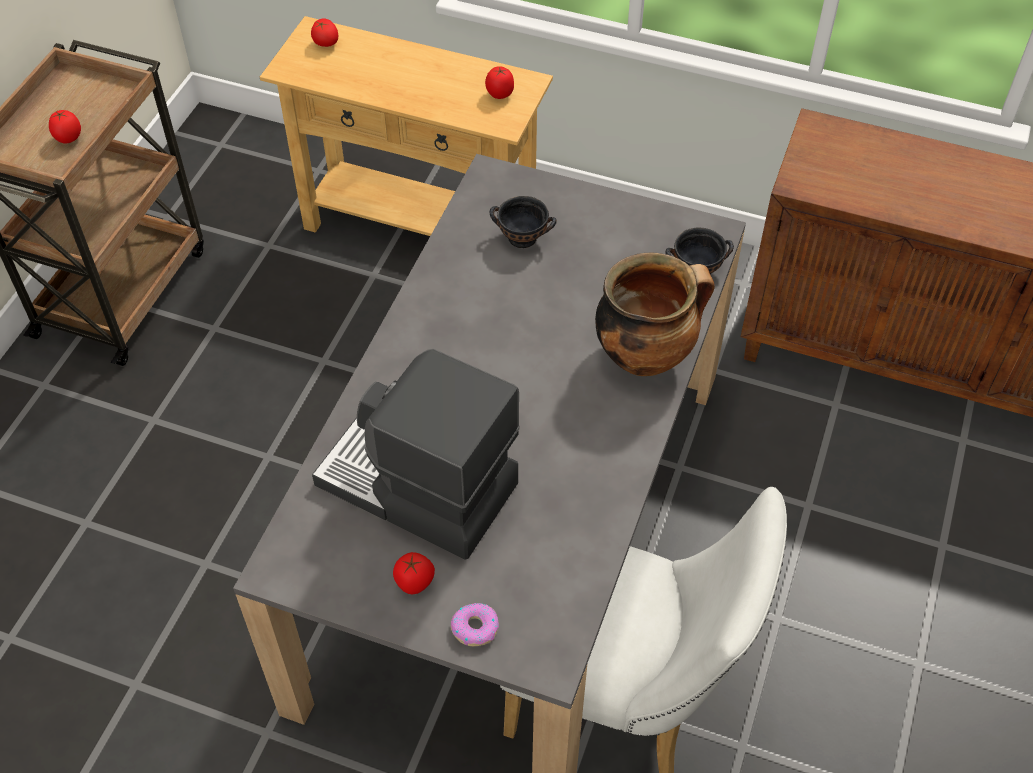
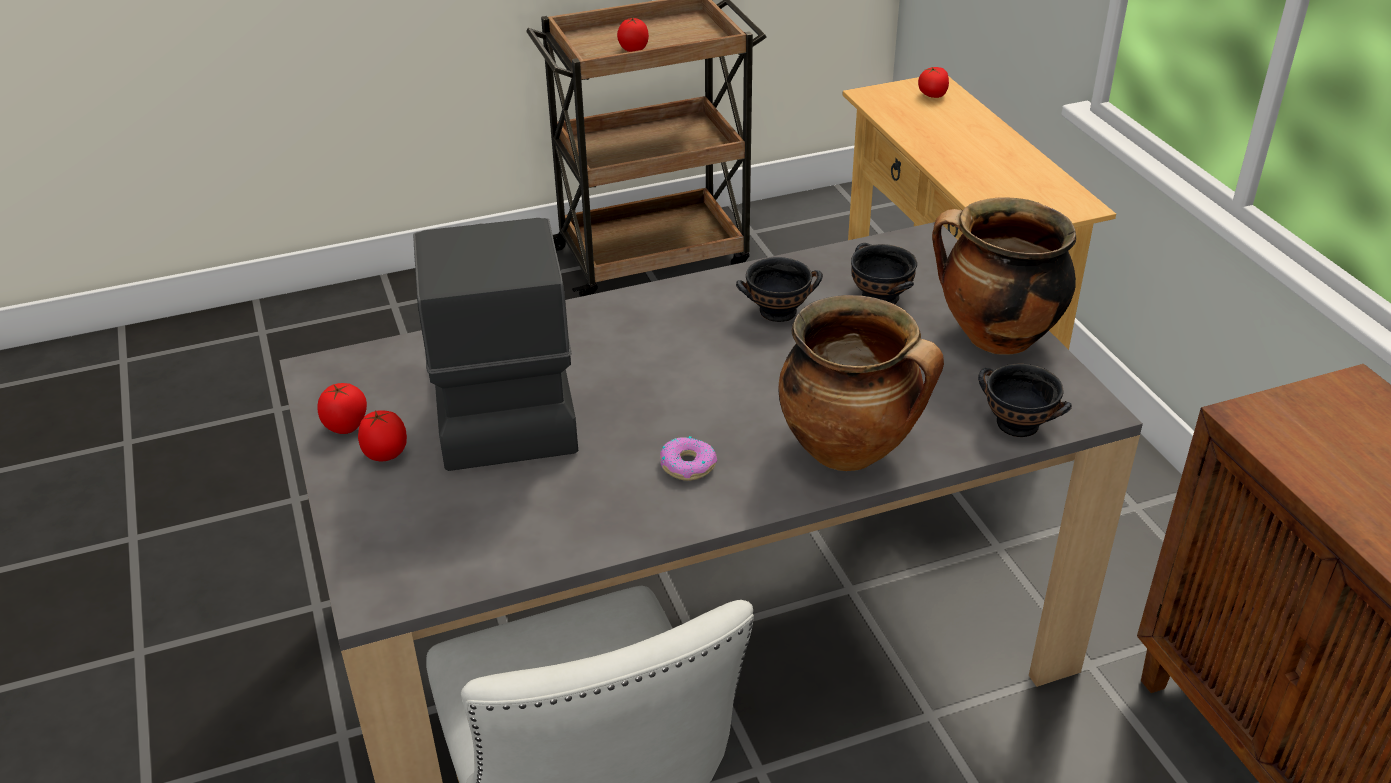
camera: 50 degrees right, 15 degrees down
donut [451,603,499,646] -> donut moved to [660,436,717,481]
tomato [485,66,514,99] -> tomato moved to [318,383,367,434]
none -> black bowl [736,257,823,322]
none -> cooking pot [932,197,1076,355]

